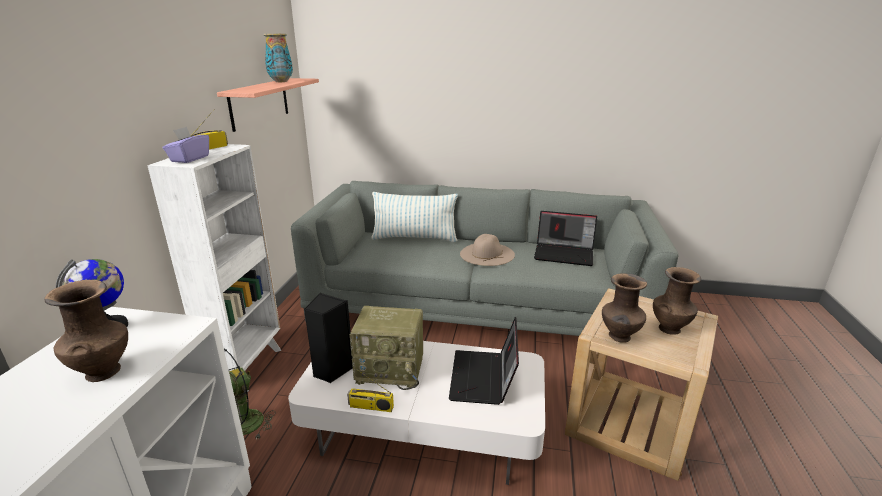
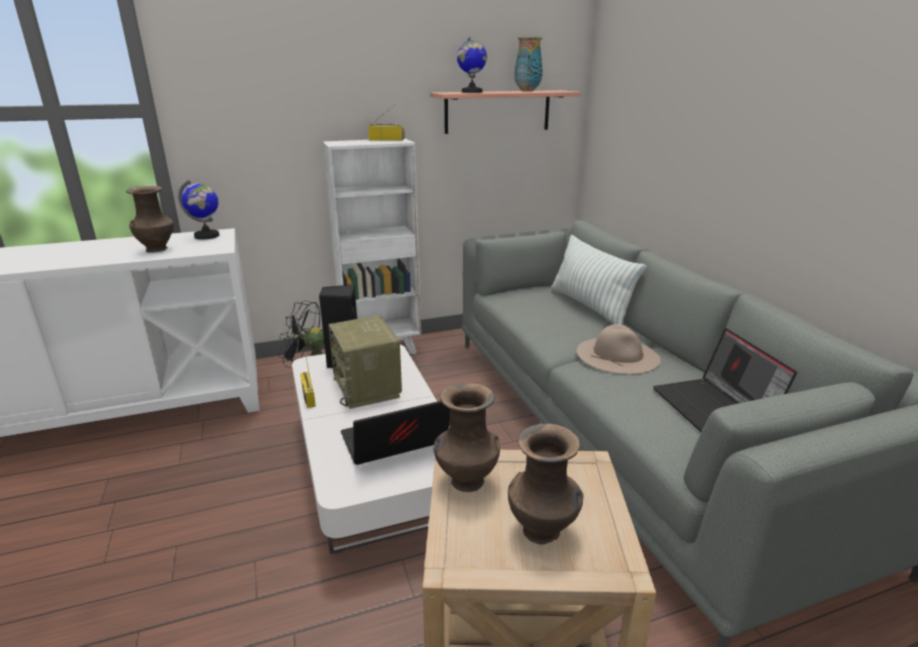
camera: 60 degrees right, 0 degrees up
purple tissue box [163,127,209,163] -> none
none -> globe [457,37,487,93]

